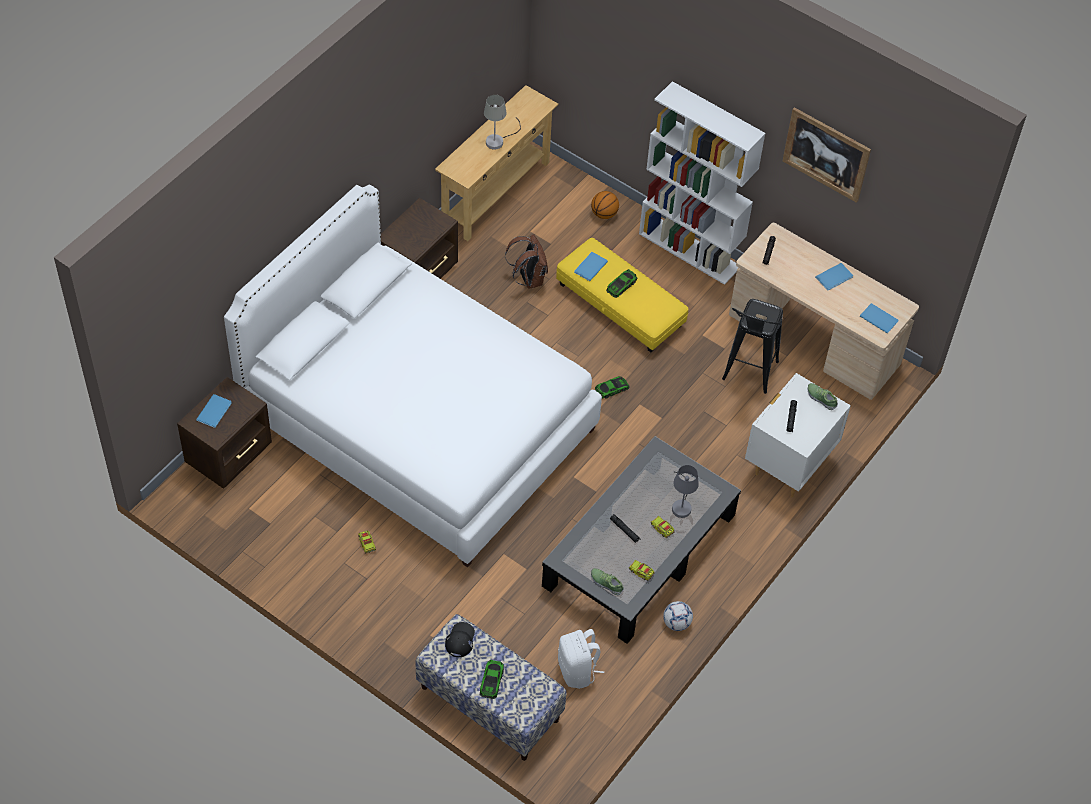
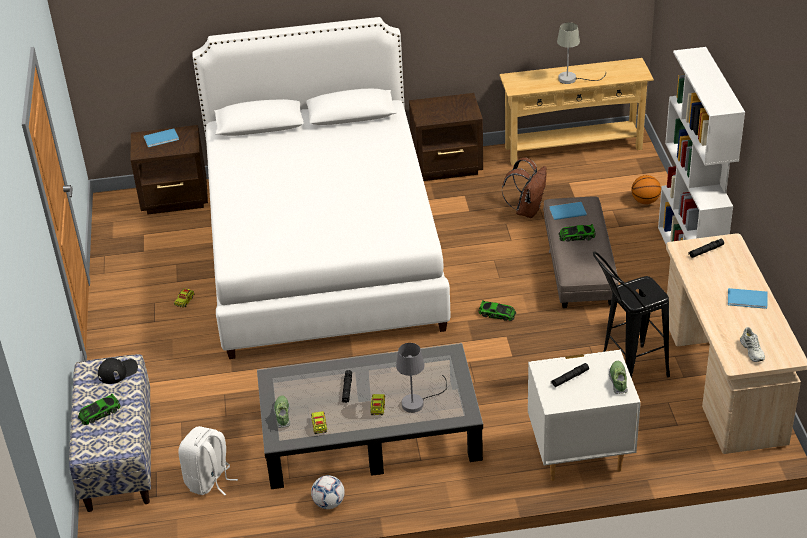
camera: 50 degrees right, 15 degrees down
yellow ottoman [556,238,688,353] -> grey ottoman [543,196,619,308]
picture [783,107,871,203] -> none
blue book [860,303,899,334] -> white shoe [740,327,765,362]

